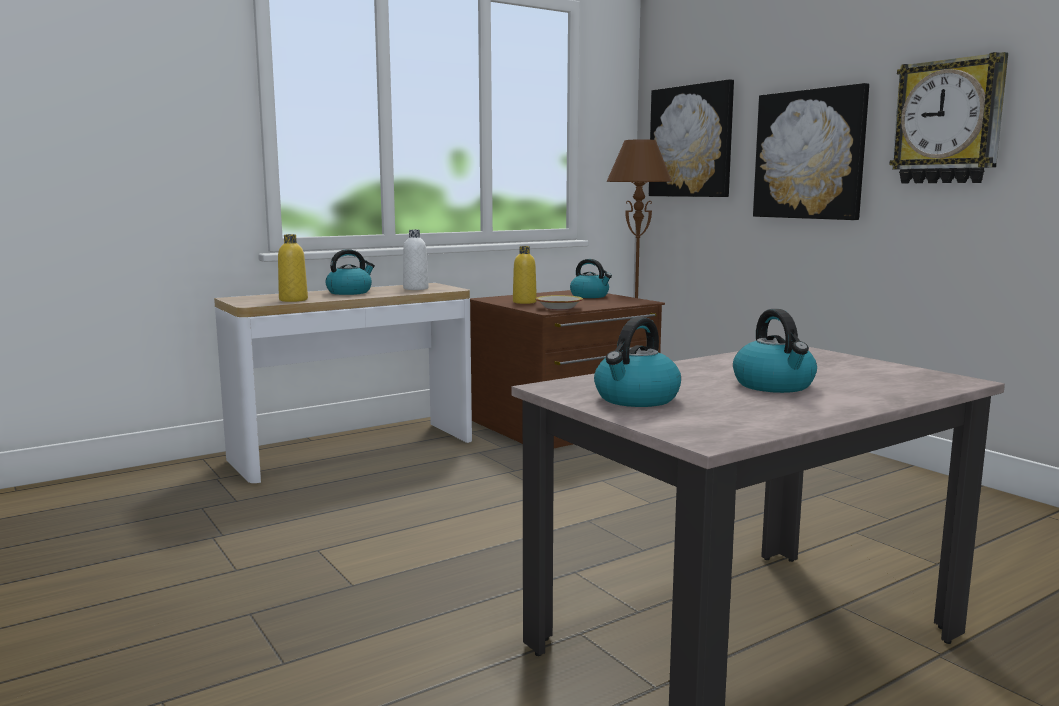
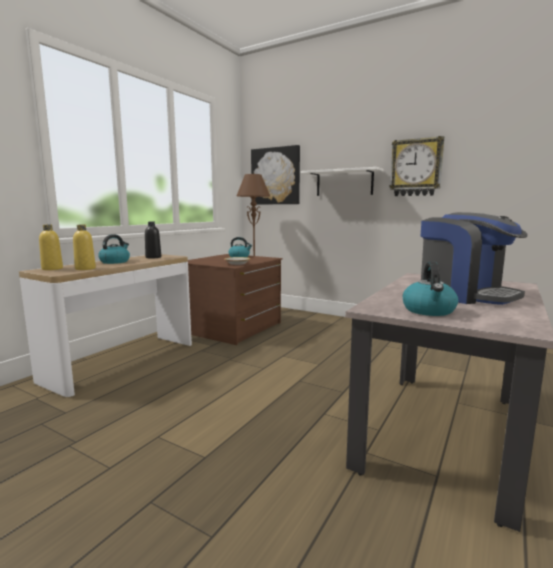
camera: 25 degrees left, 0 degrees up
white bottle [403,230,429,290] -> black bottle [145,222,161,259]
yellow bottle [513,246,537,304] -> yellow bottle moved to [39,225,63,270]
kettle [733,309,817,393] -> coffee machine [421,212,528,305]
picture [753,83,869,220] -> white shelf [301,167,383,196]

